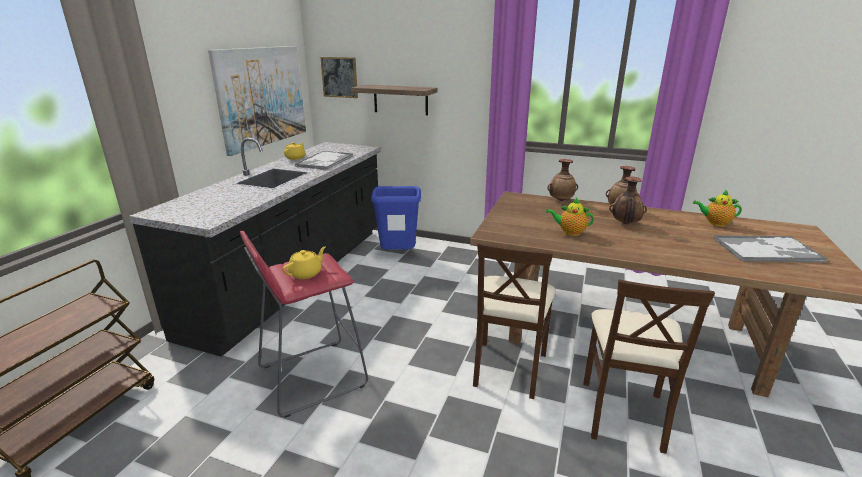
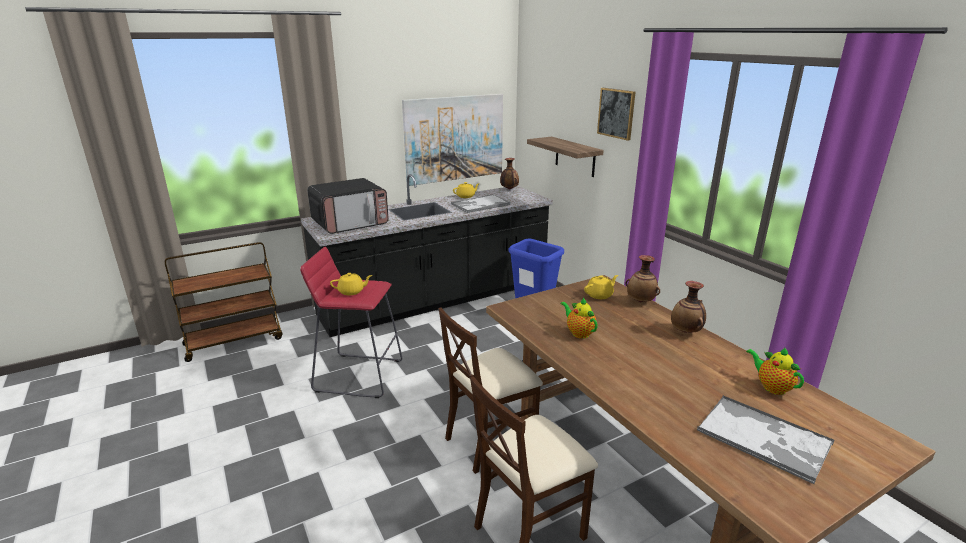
camera: 40 degrees right, 0 degrees up
picture [320,57,358,98] -> picture moved to [597,88,635,141]
vase [609,177,647,224] -> vase moved to [500,158,519,189]
none -> microwave [307,178,389,234]
none -> yellow teapot [584,275,618,299]

